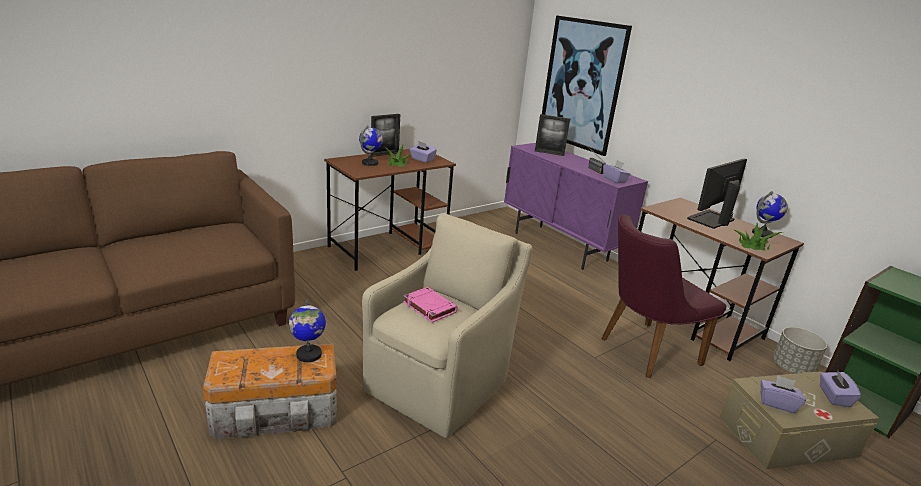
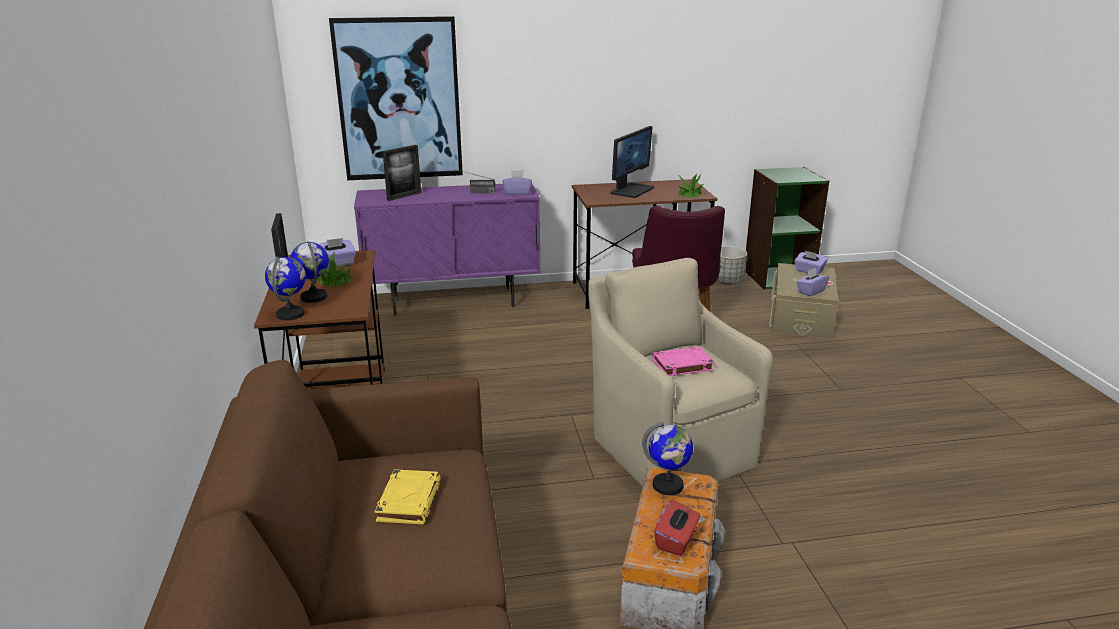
camera: 60 degrees left, 0 degrees up
monitor [687,159,747,229] -> monitor turned 135 degrees counterclockwise [610,126,654,198]
globe [752,191,788,238] -> globe moved to [265,257,306,320]
none -> yellow book [375,469,441,524]
none -> red tissue box [654,500,701,556]

